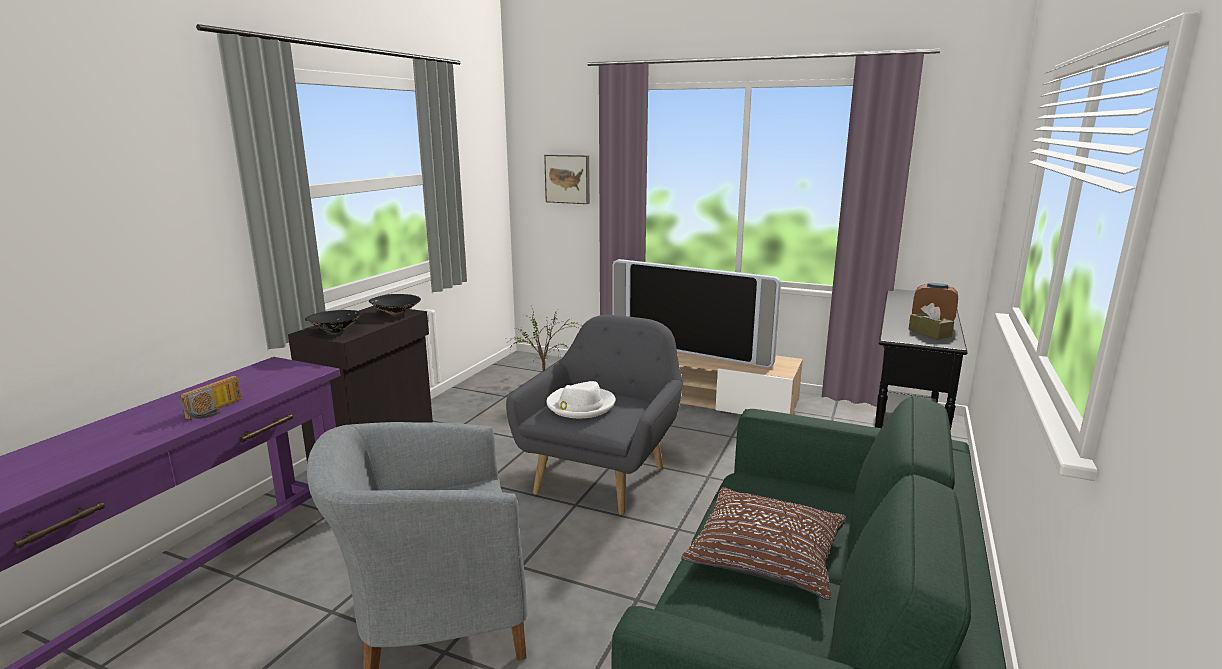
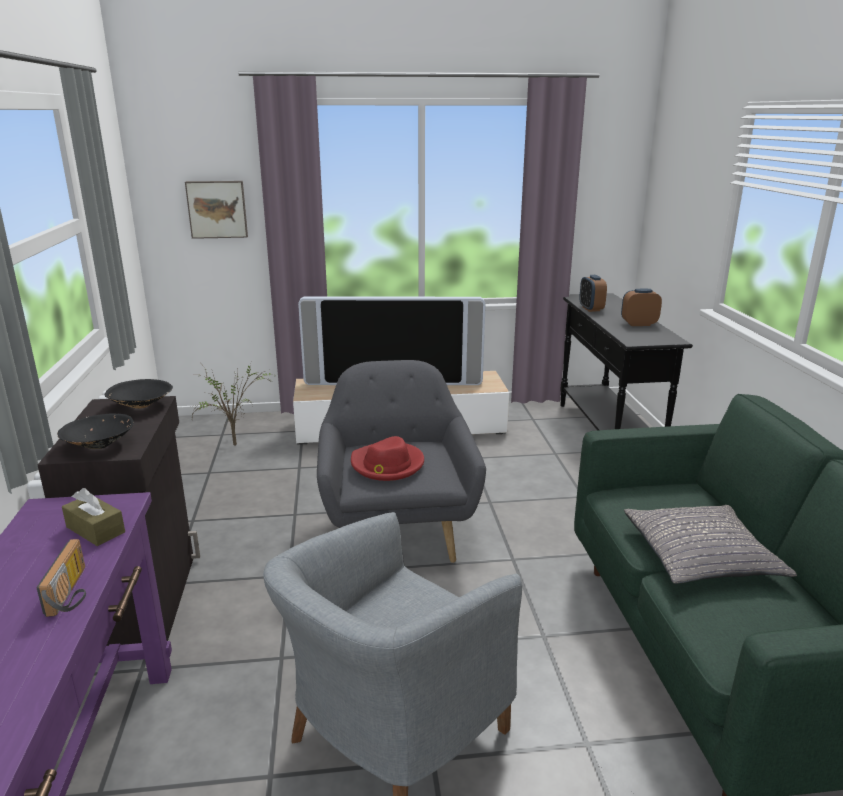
camera: 30 degrees left, 5 degrees up
white hat [546,381,615,418] -> red hat [351,436,424,481]
brown pillow [681,487,846,600] -> grey pillow [624,505,797,584]
brown tissue box [909,303,954,339] -> brown tissue box moved to [62,488,125,546]
none -> alarm clock [579,275,607,312]

